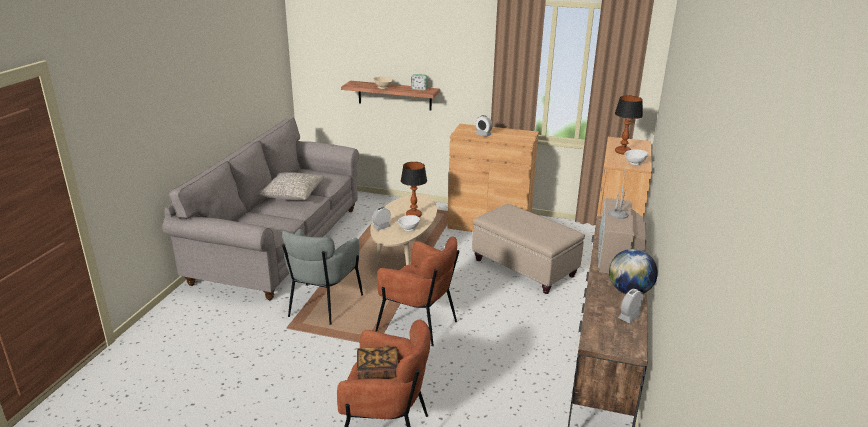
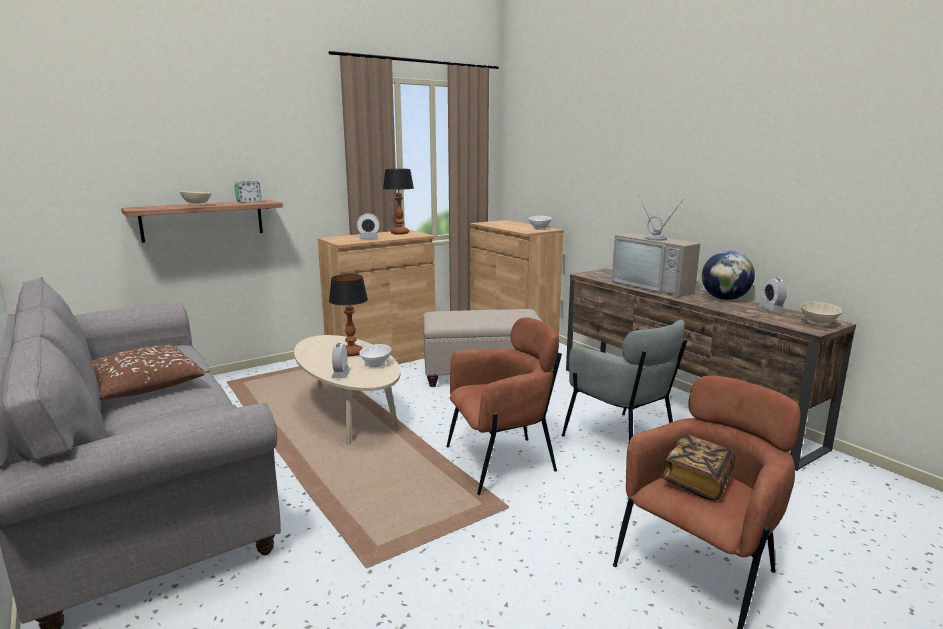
camera: 50 degrees left, 10 degrees down
grey pillow [257,172,324,200] -> brown pillow [90,345,205,400]
grey armchair [282,229,363,325] -> grey armchair moved to [562,320,688,441]
table lamp [615,95,643,155] -> table lamp moved to [383,169,414,235]
none -> beige bowl [801,302,842,327]

